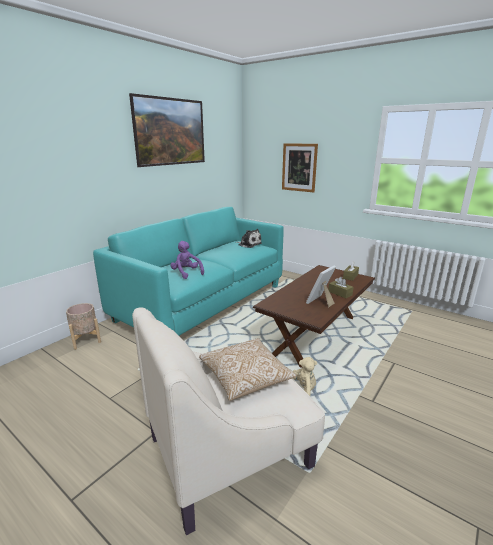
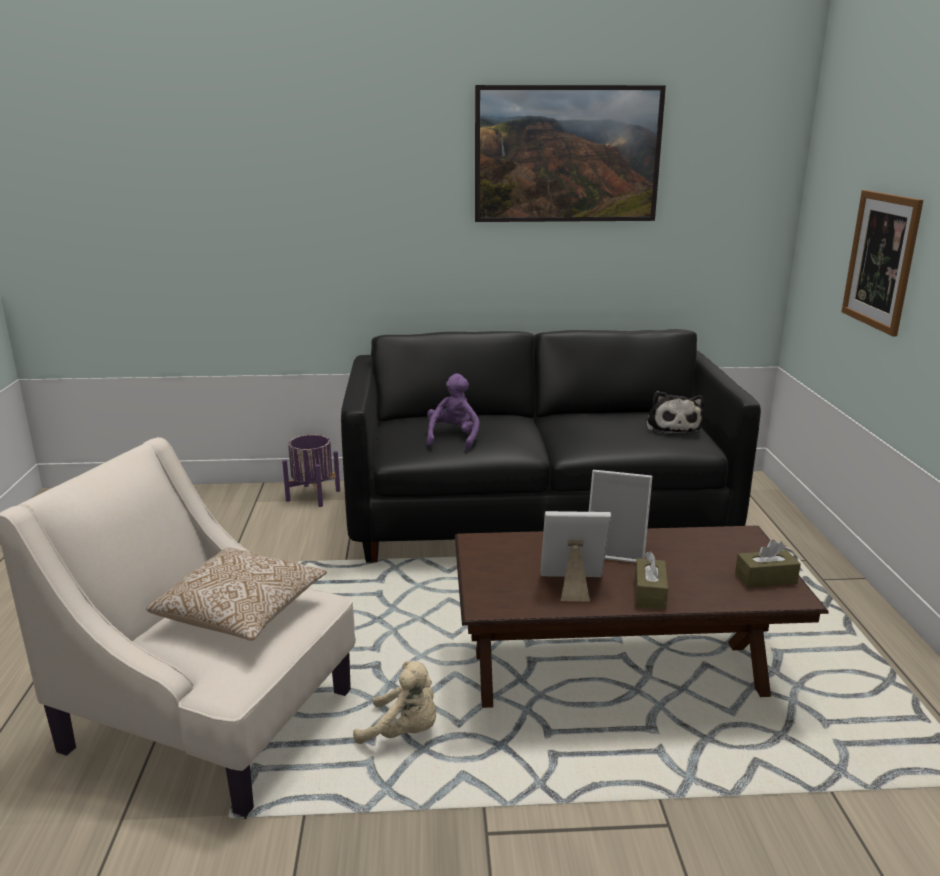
camera: 50 degrees right, 0 degrees up
beige planter [66,303,101,350] -> purple planter [282,434,340,507]
turquoise sofa [93,207,284,336] -> black sofa [341,329,761,563]
none -> picture frame [589,470,652,563]

